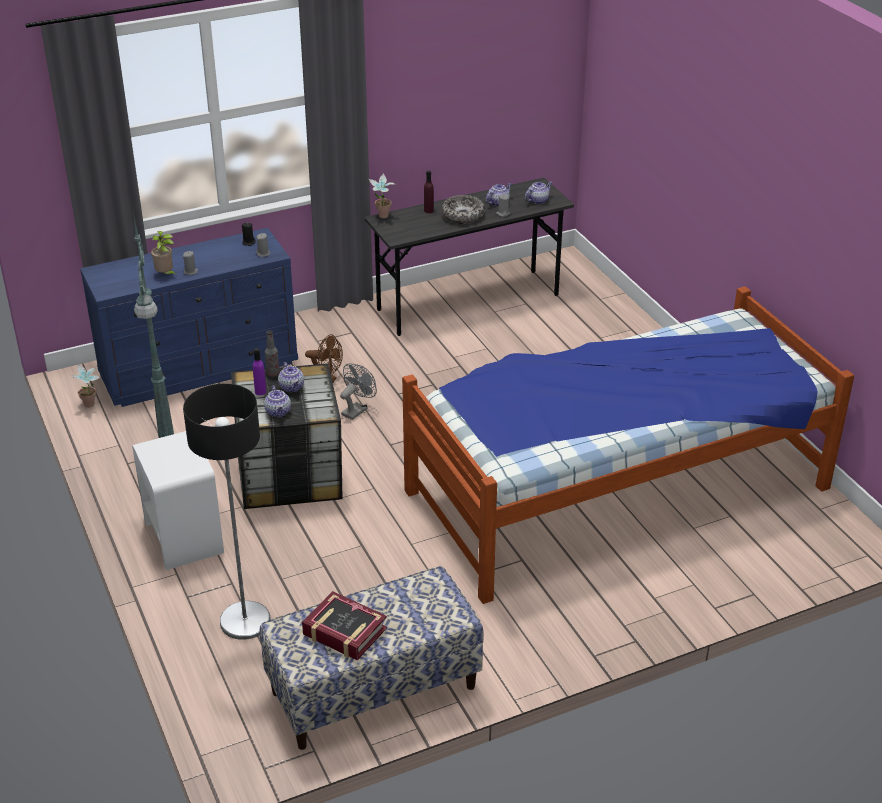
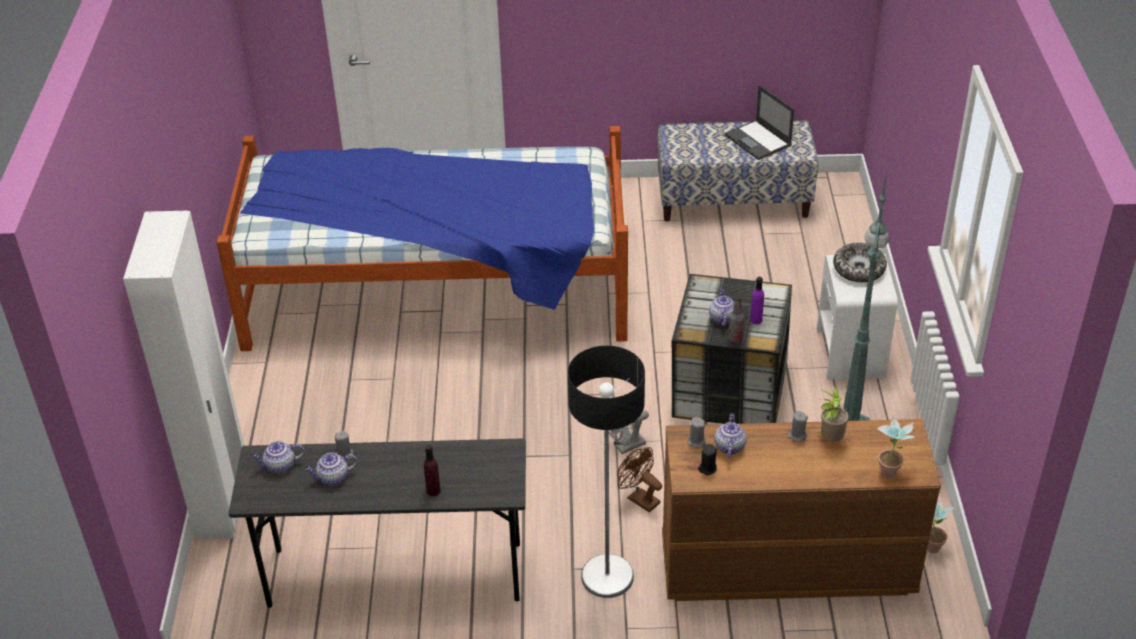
camera: 155 degrees left, 5 degrees up
blue dresser [80,228,298,407] -> brown dresser [662,419,941,601]
floor lamp [183,384,271,640] -> floor lamp moved to [568,345,645,598]
teapot [264,386,291,417] -> teapot moved to [714,413,747,458]
book [302,591,387,660] -> laptop [725,85,794,160]
potted plant [369,173,396,218] -> potted plant moved to [876,417,915,479]
bowl [442,195,485,224] -> bowl moved to [833,243,887,282]
none -> white wardrobe [123,211,245,540]

